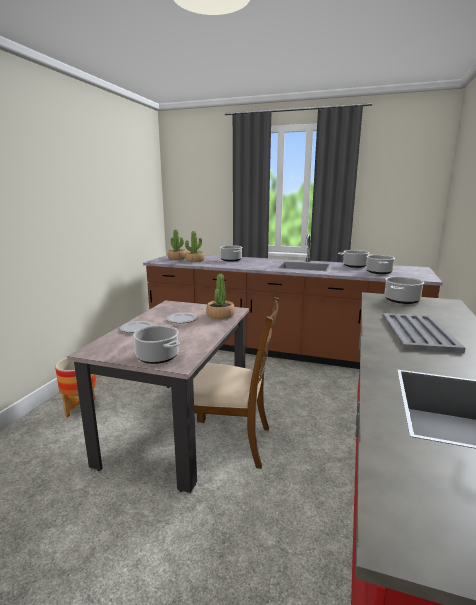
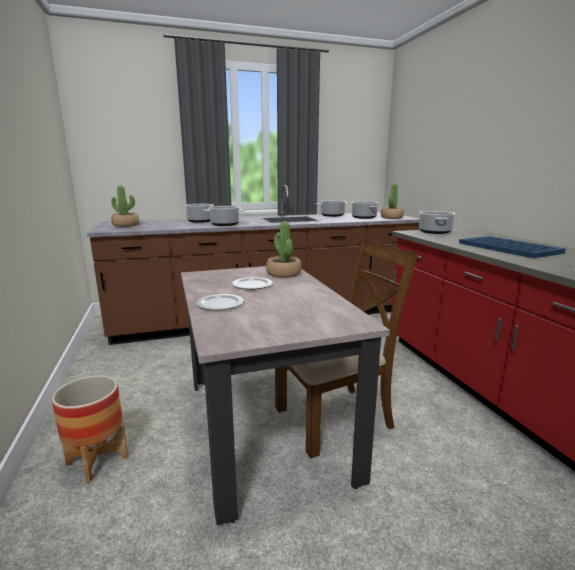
camera: 35 degrees left, 0 degrees up
cooking pot [133,325,180,364] -> cooking pot moved to [203,206,246,226]
potted plant [185,231,205,262] -> potted plant moved to [381,183,404,219]
grey tray [382,313,465,353] -> blue tray [459,236,566,258]

